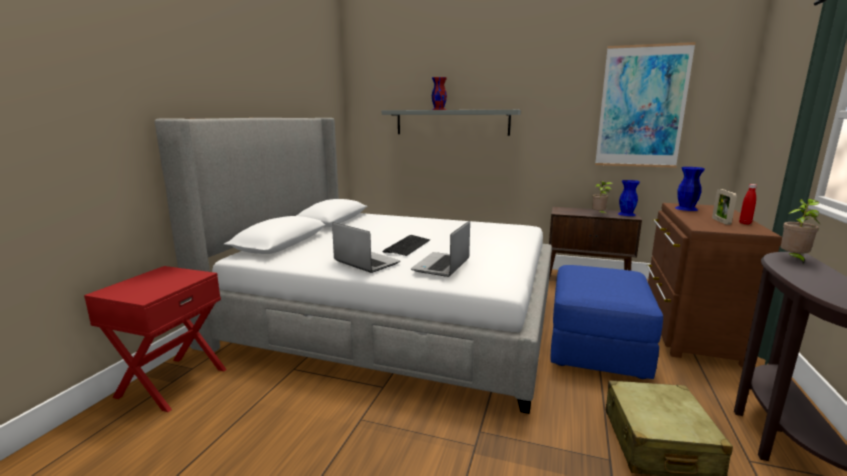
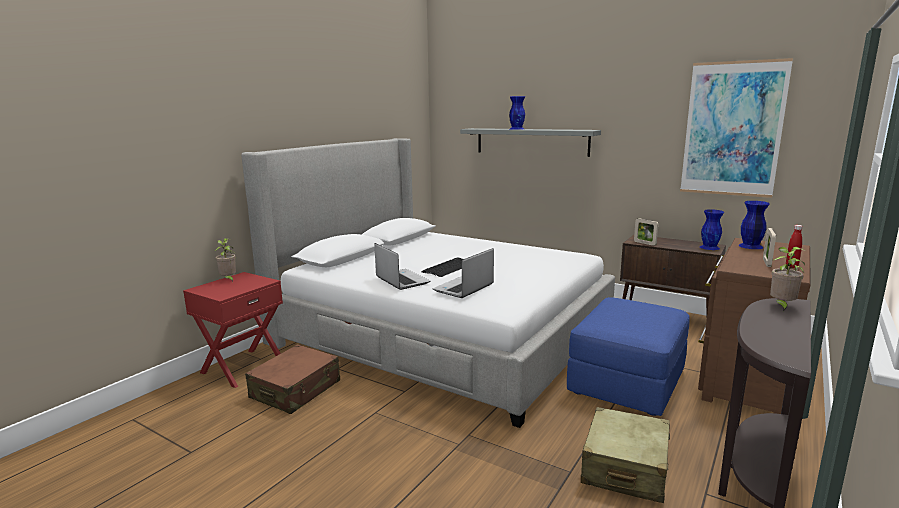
camera: 15 degrees right, 0 degrees up
red vase [432,77,447,110] -> blue vase [509,96,525,130]
potted plant [592,181,613,213] -> potted plant moved to [215,238,236,282]
none -> brown suitcase [245,344,340,414]
none -> picture frame [634,218,659,246]

